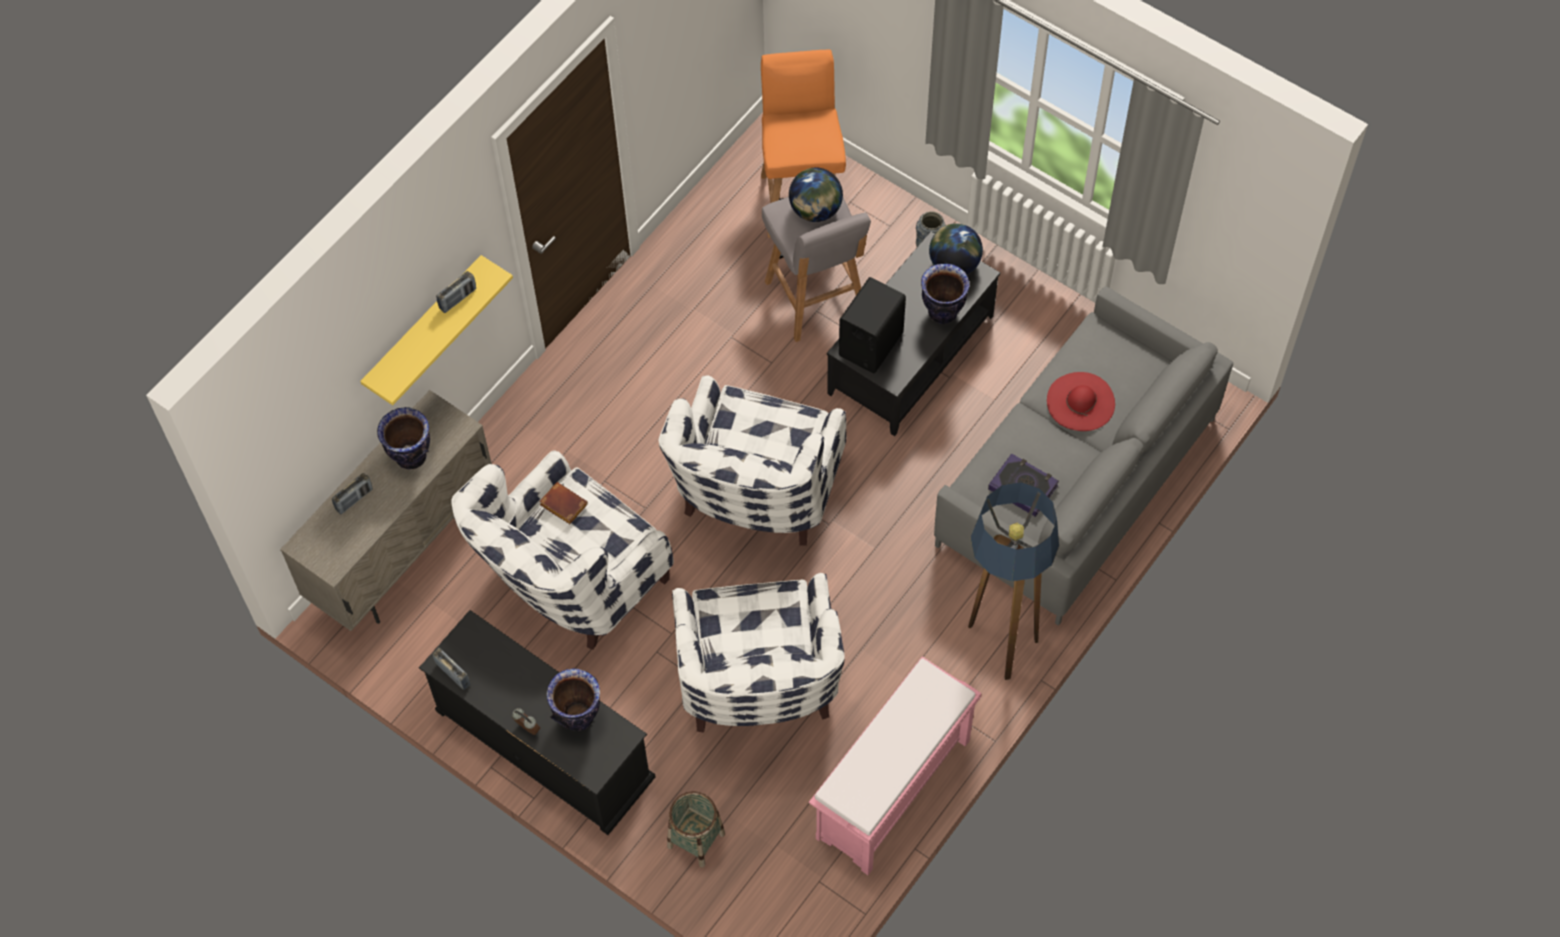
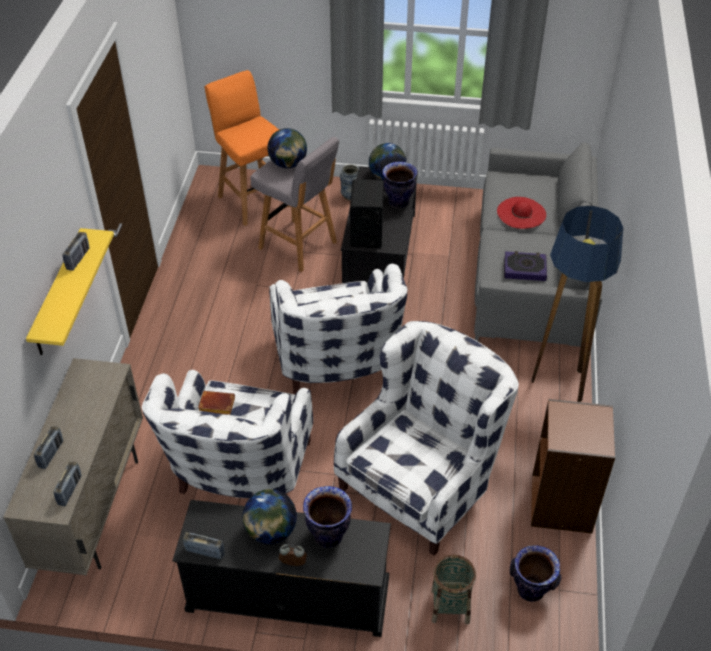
camera: 30 degrees left, 15 degrees down
vase [377,407,430,469] -> vase moved to [510,545,562,602]
white armchair [672,573,845,733] -> white armchair turned 105 degrees counterclockwise [334,321,519,556]
pink bench [809,656,982,875] -> brown bookcase [531,399,615,533]
none -> radio [53,461,82,506]
none -> globe [242,489,297,544]

